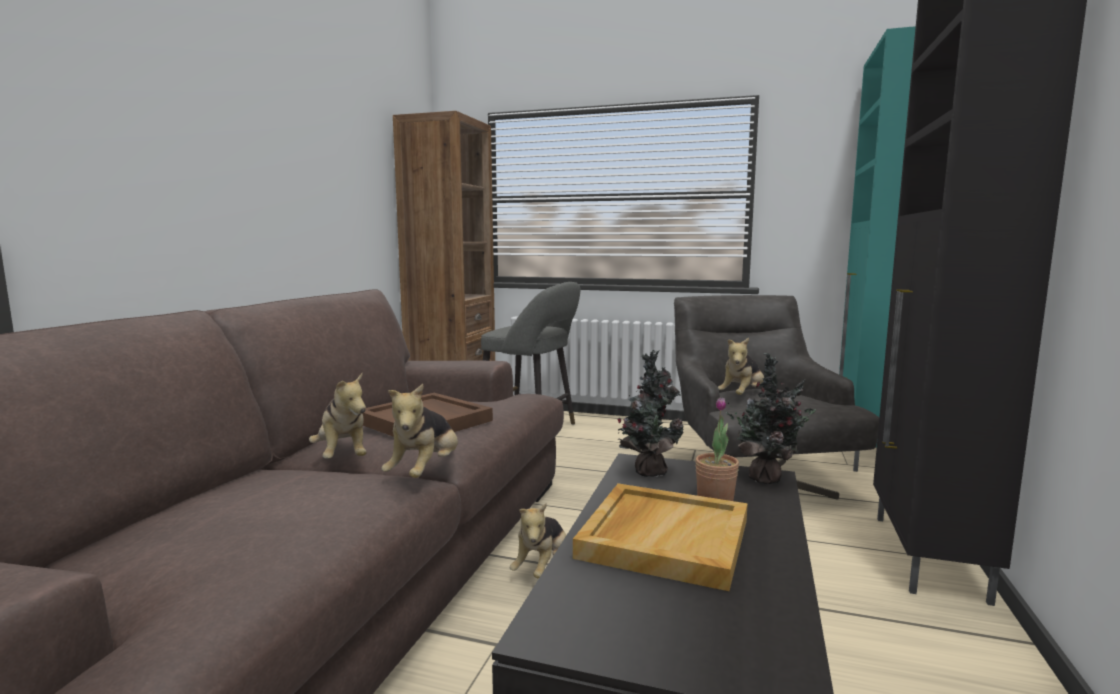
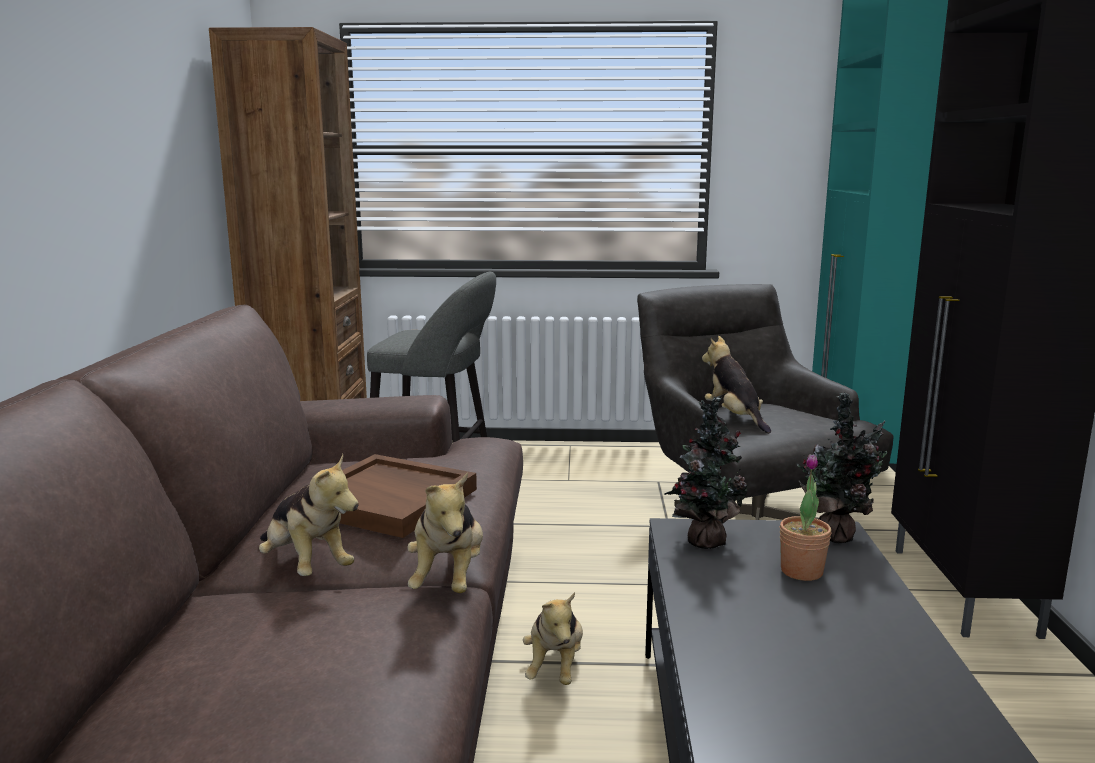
camera: 15 degrees left, 5 degrees up
beige tray [573,483,748,591] -> none
plush toy [718,338,764,395] -> plush toy turned 135 degrees clockwise [702,336,771,433]

